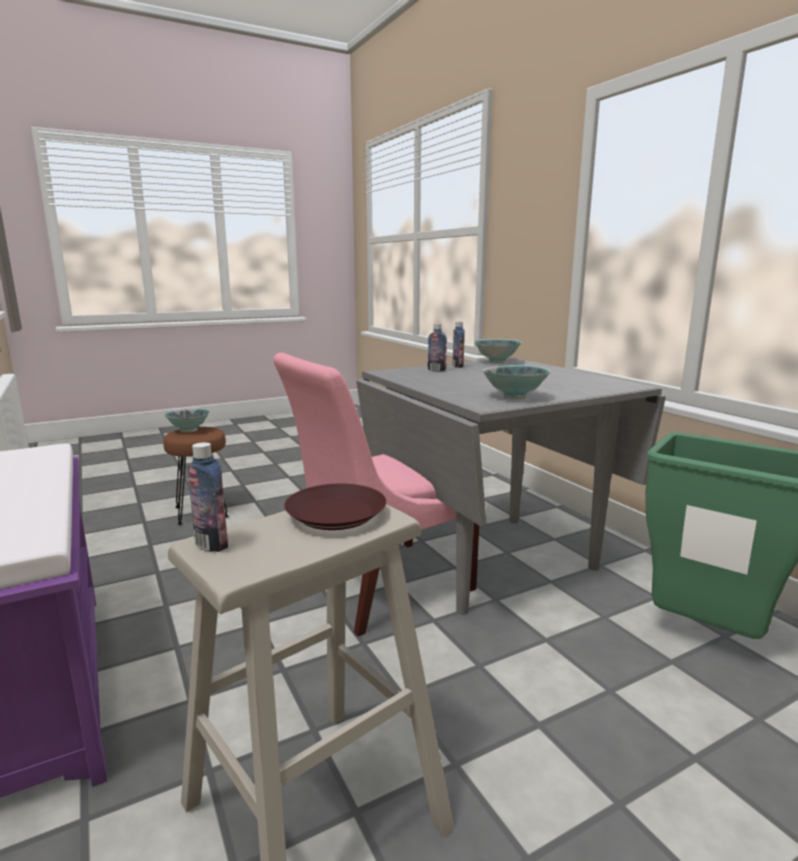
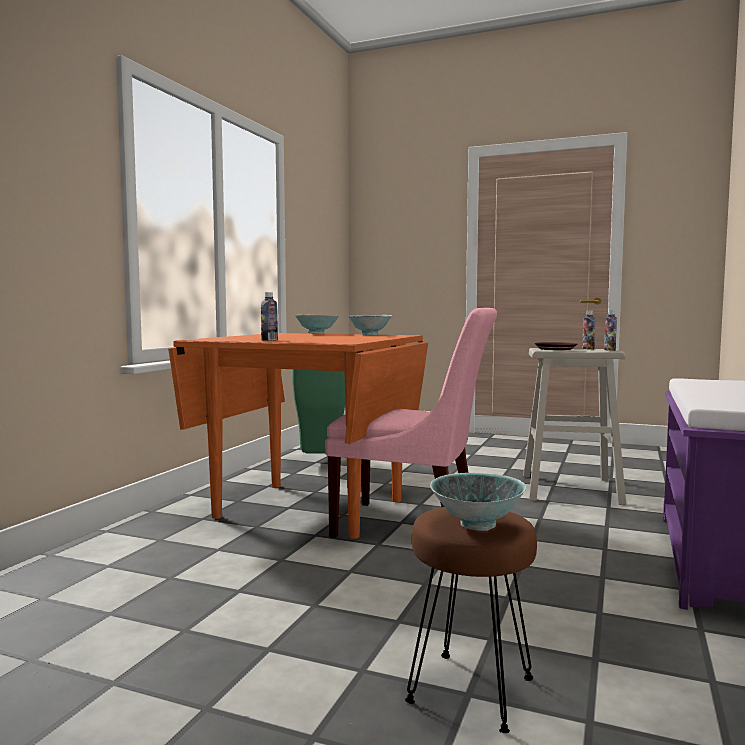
camera: 130 degrees left, 10 degrees down
grey dining table [356,358,666,615] -> orange dining table [168,333,428,539]
bottle [427,324,447,371] -> bottle moved to [582,311,595,350]
bowl [474,339,522,364] -> bowl moved to [295,315,339,334]

